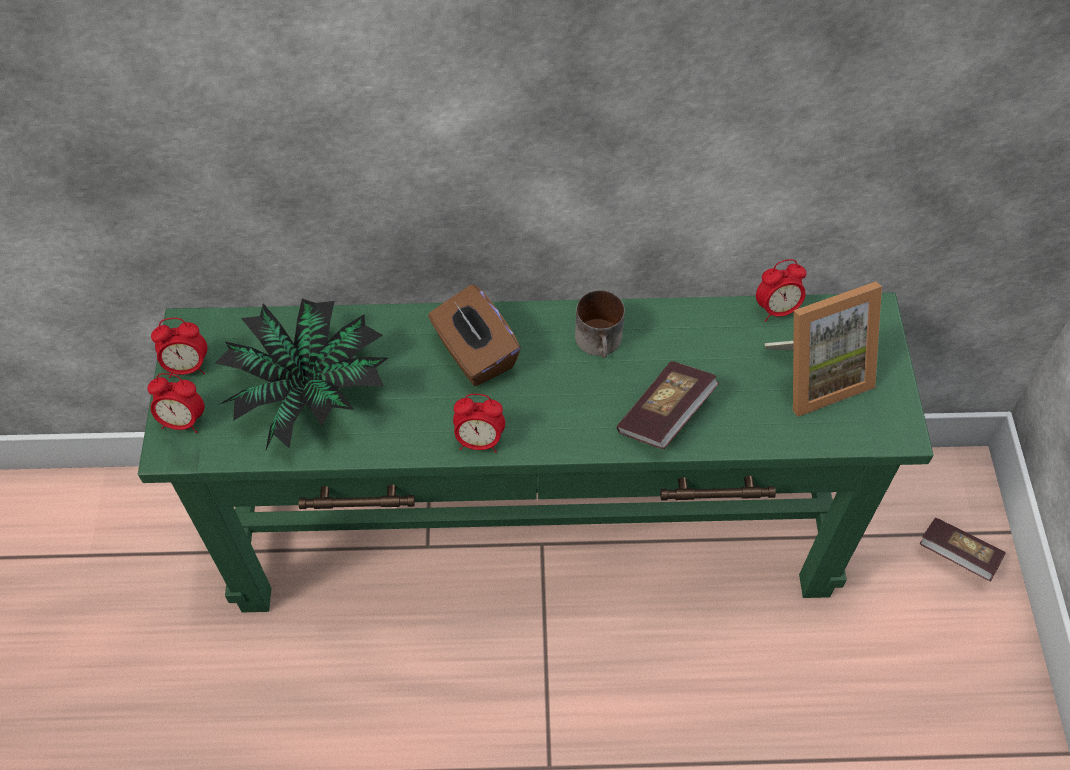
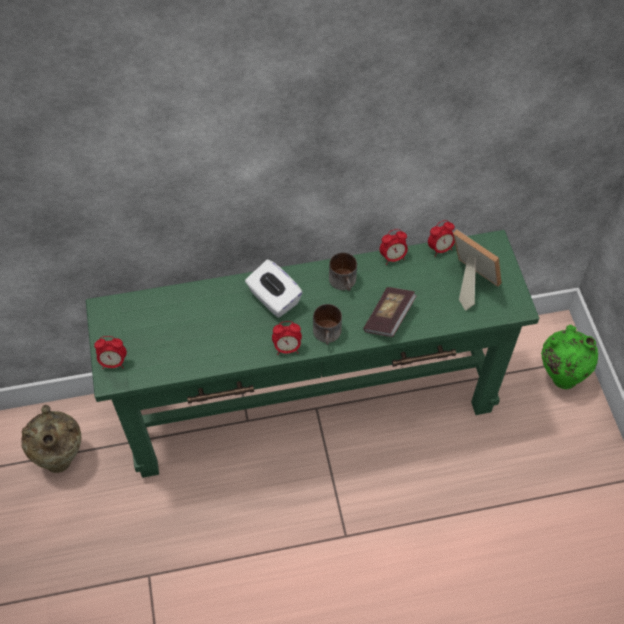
camera: 10 degrees left, 0 degrees up
alarm clock [151,318,207,378] -> alarm clock moved to [380,229,408,265]
potted plant [215,299,388,452] -> none
brown tissue box [428,284,521,386] -> white tissue box [245,259,303,318]
picture frame [765,282,882,417] -> picture frame turned 105 degrees counterclockwise [453,229,502,311]
book [920,518,1006,581] -> green vase [541,325,598,389]
none -> beige vase [21,405,81,473]
none -> mug [313,304,342,345]

